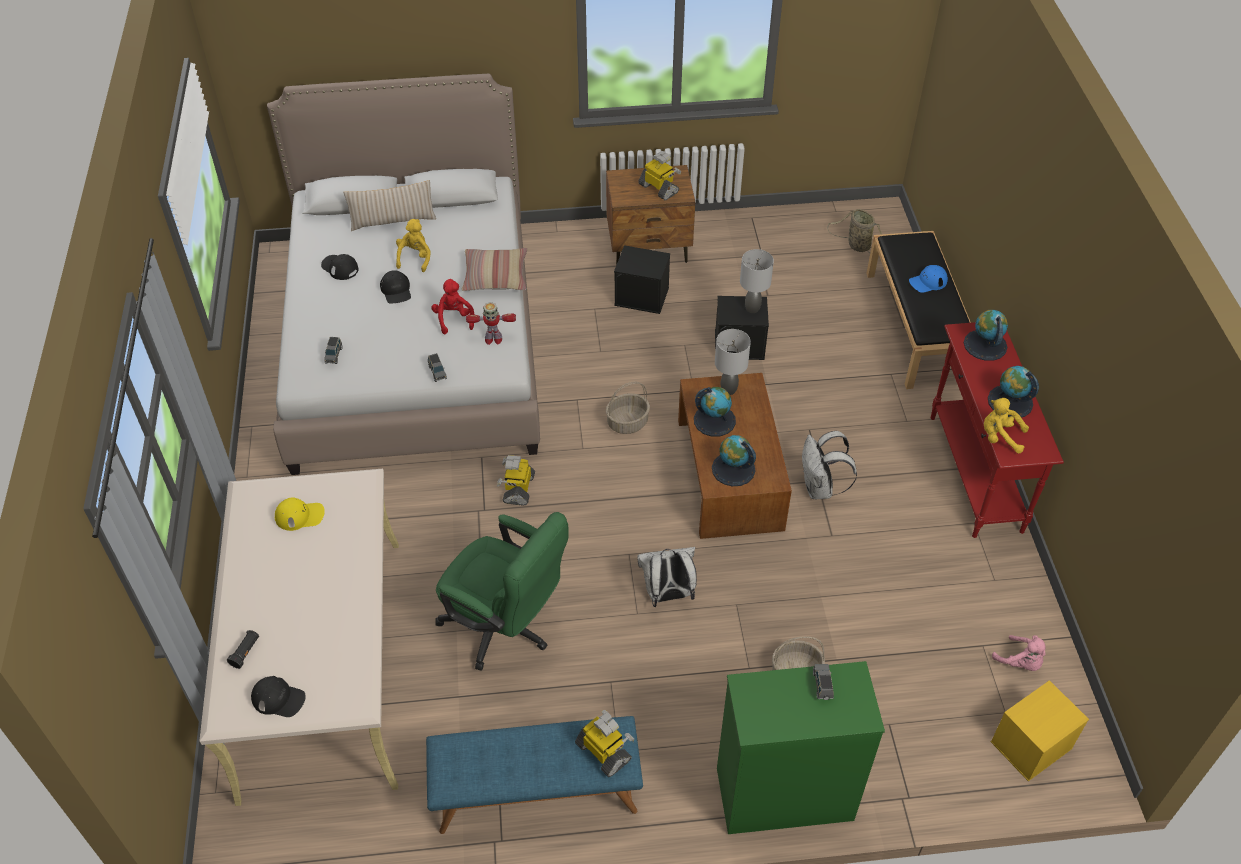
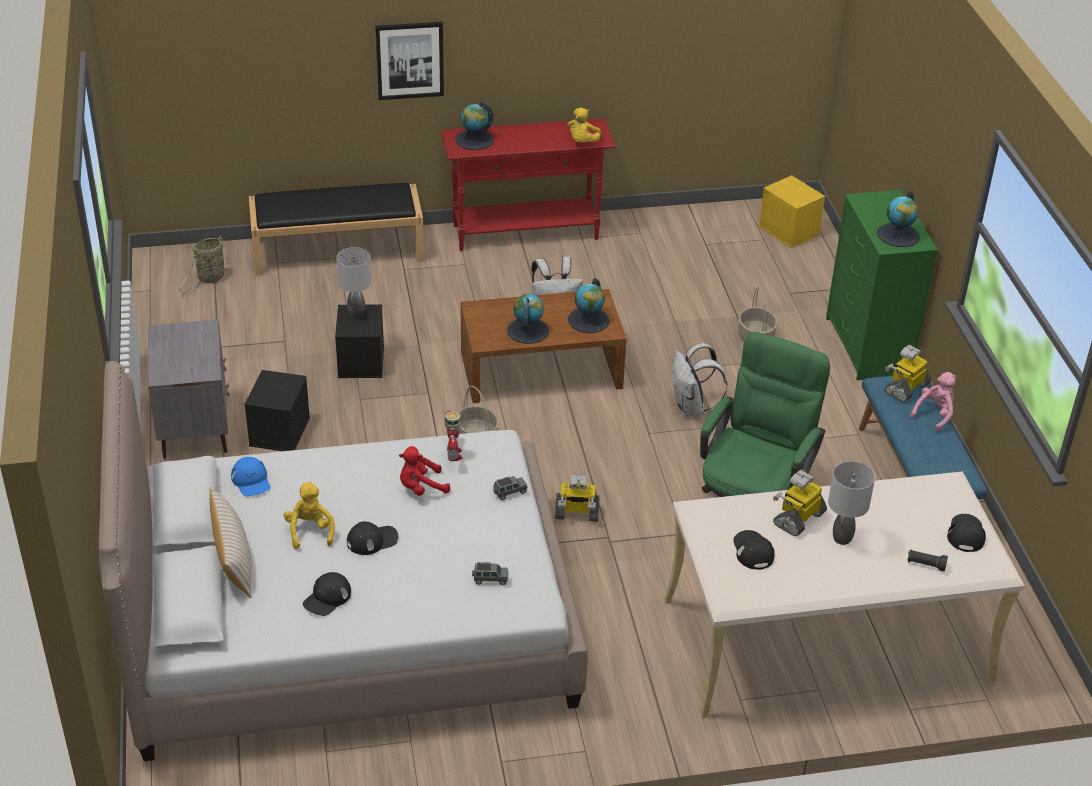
camera: 95 degrees left, 10 degrees down
yellow cap [275,497,325,531] -> black cap [733,530,775,570]
yellow plush toy [396,219,431,272] -> yellow plush toy turned 75 degrees clockwise [284,482,335,549]
pillow [461,248,527,291] -> none
brown nightstand [606,165,695,265] -> grey nightstand [148,320,229,459]
toy robot [638,151,681,200] -> toy robot moved to [773,470,827,536]
grey table lamp [715,329,751,395] -> grey table lamp moved to [828,461,875,545]
grey toy car [813,664,834,700] -> none
blue cap [909,265,948,293] -> blue cap moved to [231,457,271,496]
globe [988,366,1039,418] -> globe moved to [877,191,920,247]
pink plush toy [992,635,1046,671] -> pink plush toy moved to [910,372,956,432]
none -> picture [375,22,444,100]

